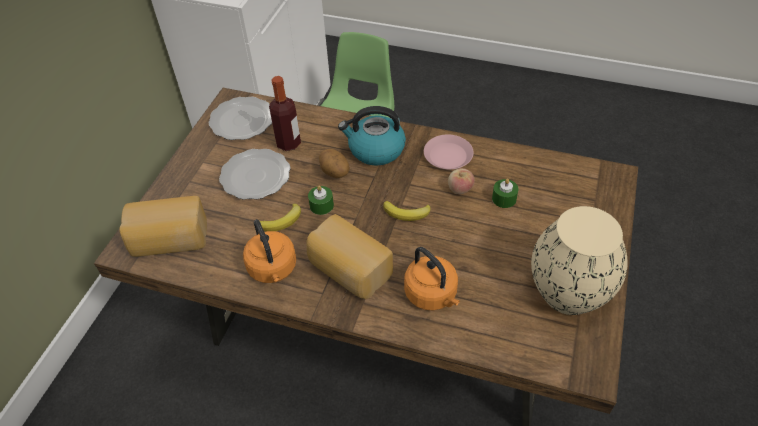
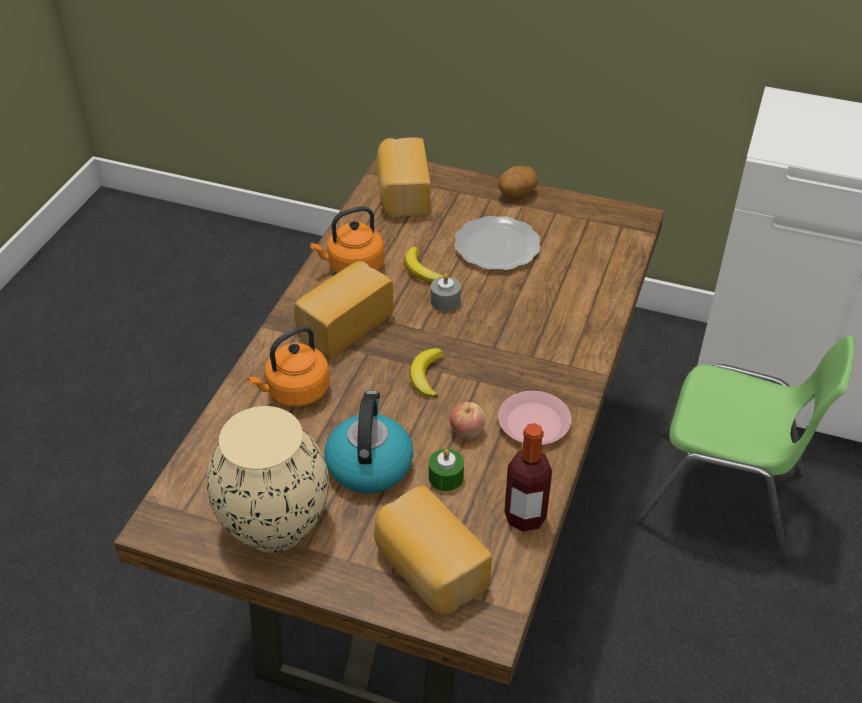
camera: 90 degrees right, 5 degrees down
plate [208,97,272,140] -> none
bottle [269,76,301,151] -> bottle moved to [504,423,552,532]
green candle [308,186,334,215] -> grey candle [431,273,461,311]
potato [319,149,350,178] -> potato moved to [499,166,538,199]
kettle [338,106,406,166] -> kettle moved to [324,391,413,493]
none -> bread [374,485,492,615]

